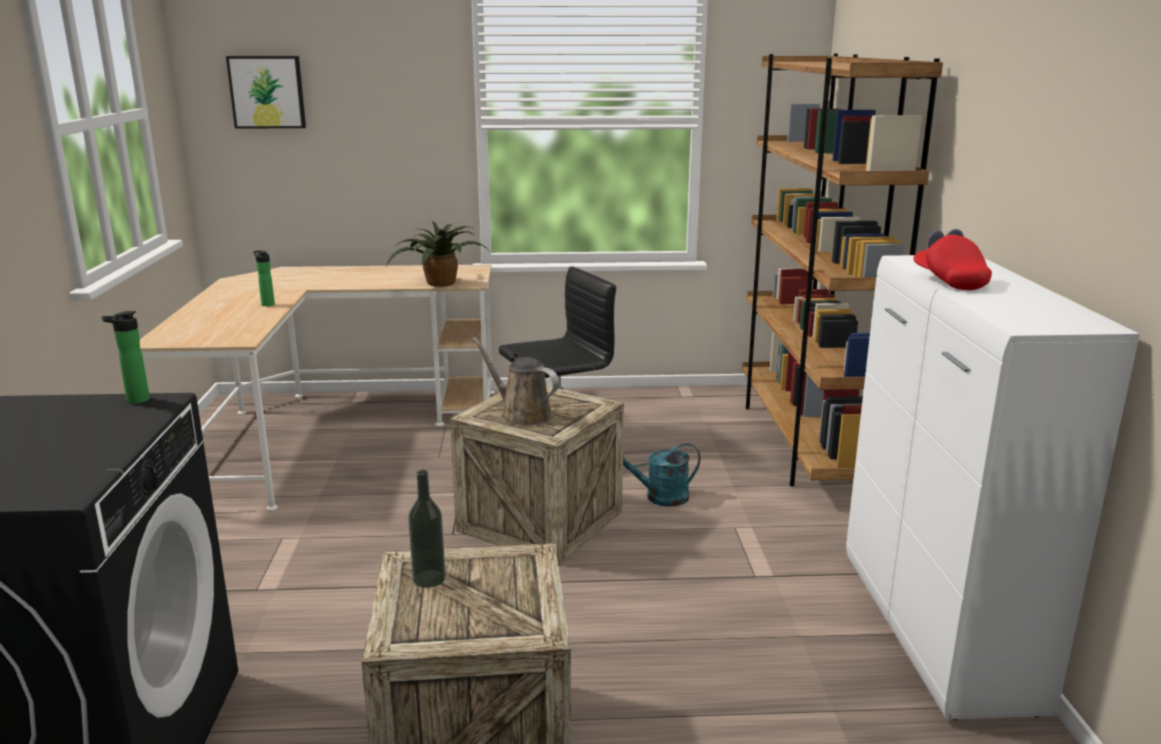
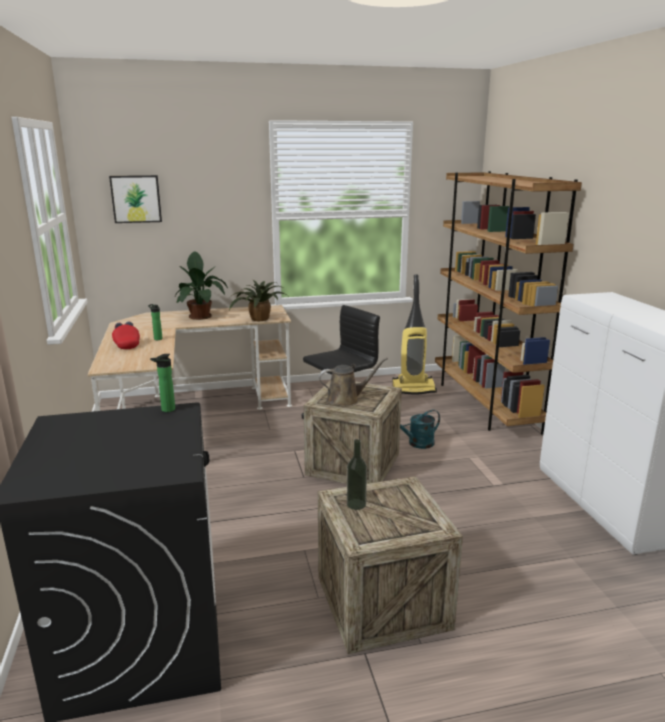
camera: 10 degrees left, 0 degrees up
brown watering can [472,337,559,426] -> brown watering can turned 135 degrees clockwise [319,357,388,407]
red cap [913,229,992,290] -> red cap moved to [112,321,140,349]
none -> potted plant [174,251,228,320]
none -> vacuum cleaner [392,274,437,395]

